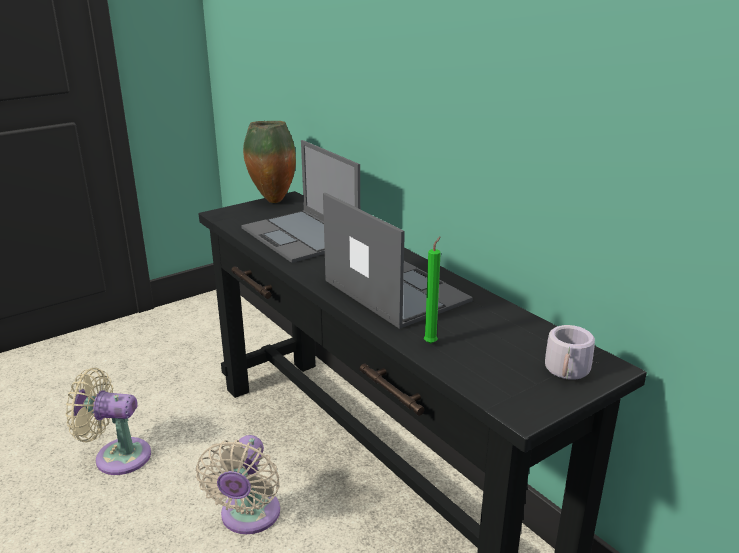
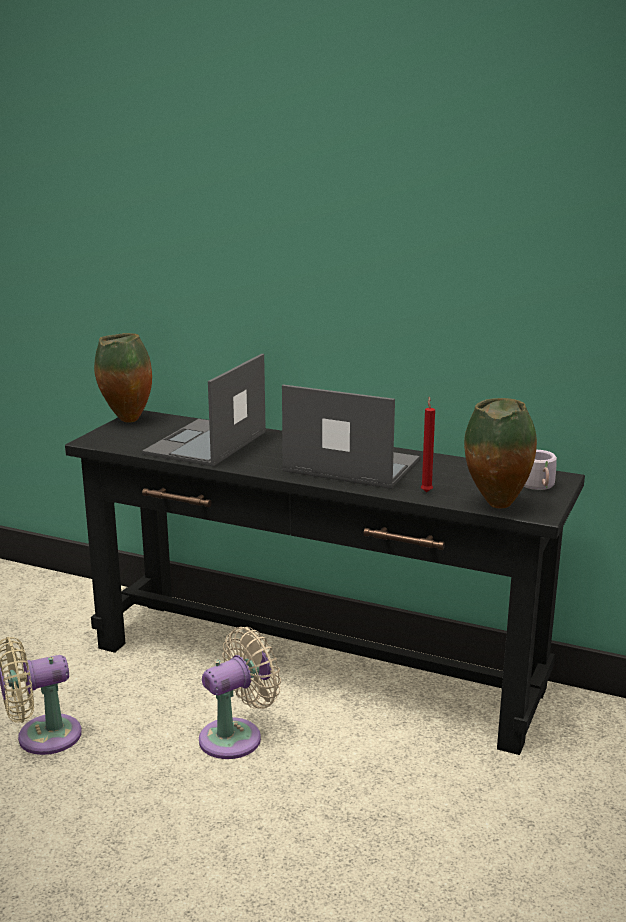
camera: 30 degrees left, 5 degrees down
beige fan [196,435,280,534] -> beige fan turned 105 degrees counterclockwise [199,627,281,759]
laptop [241,140,360,263] -> laptop turned 90 degrees clockwise [142,354,266,467]
green candle [424,236,441,344] -> red candle [421,396,435,492]
none -> vase [464,398,537,508]

